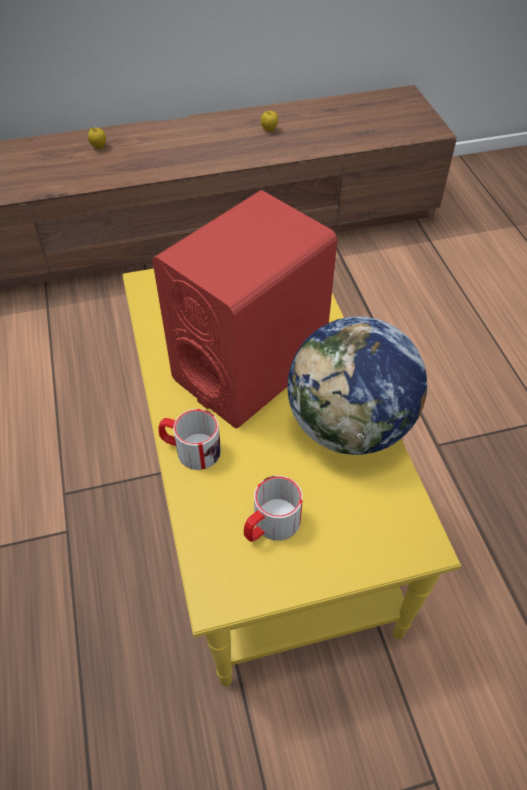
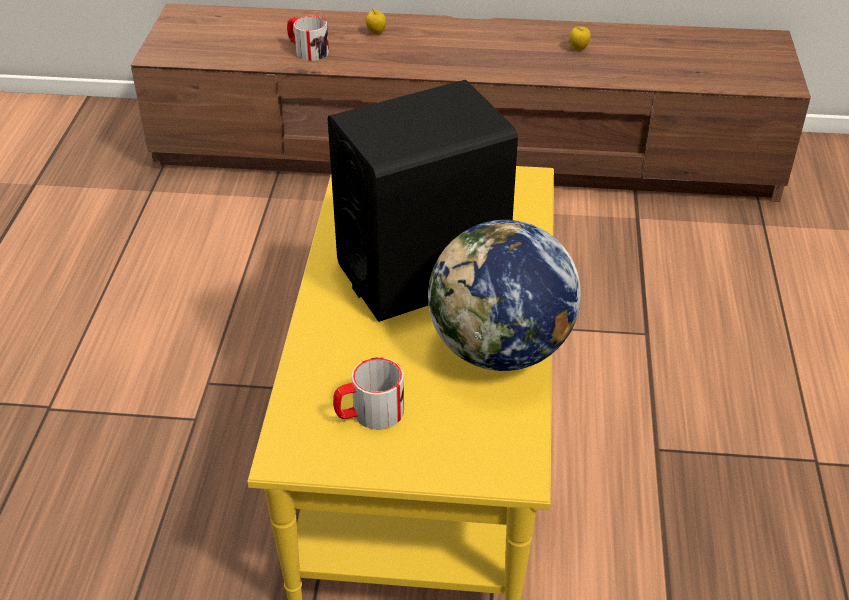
camera: 20 degrees right, 10 degrees down
red speaker [152,190,337,429] -> black speaker [328,80,518,322]
mug [159,409,221,470] -> mug moved to [287,16,329,61]

